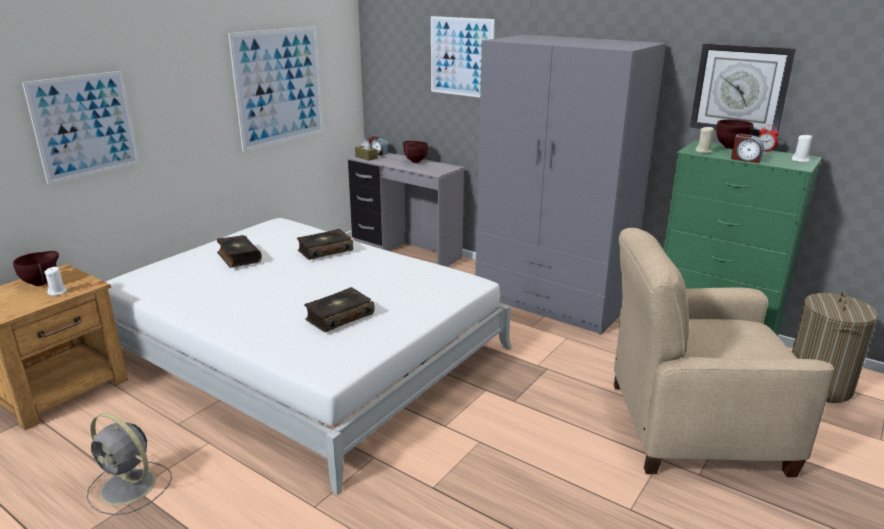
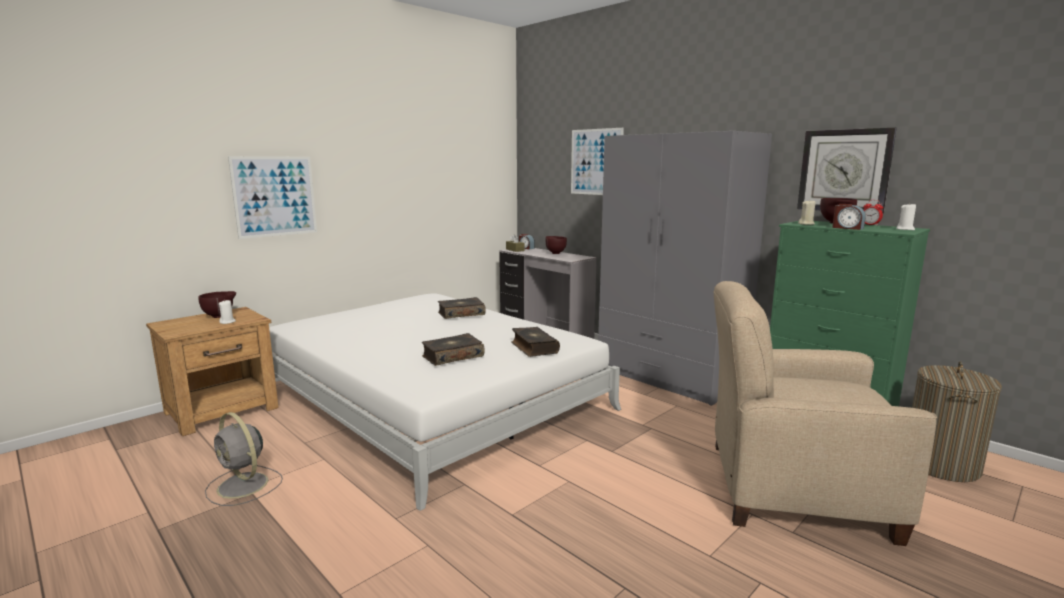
camera: 10 degrees right, 10 degrees down
book [217,235,262,268] -> book moved to [511,327,560,357]
picture [228,26,324,152] -> none

